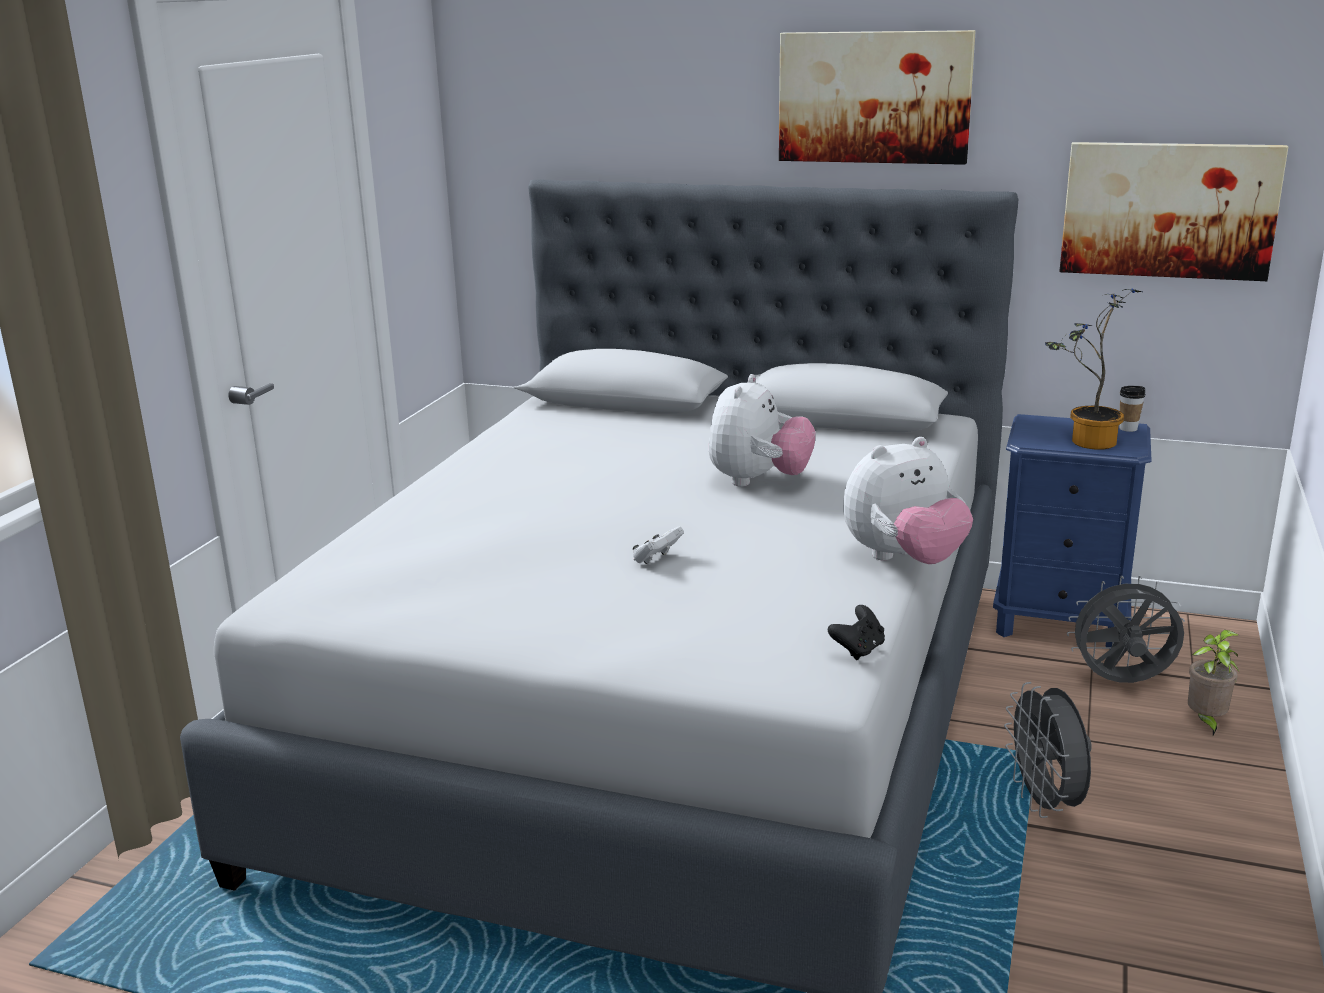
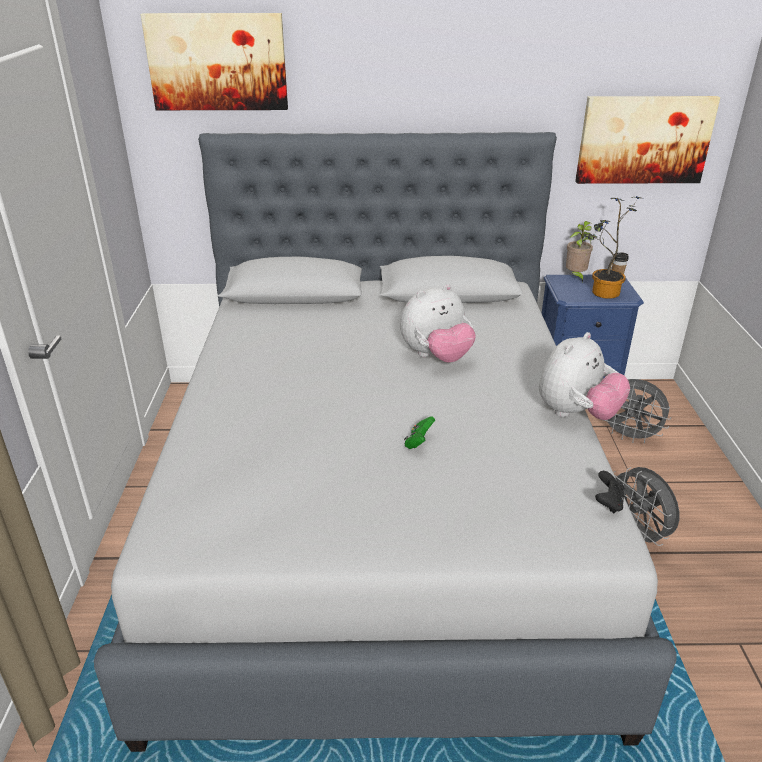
camera: 20 degrees left, 10 degrees up
white game controller [633,526,684,564] -> green game controller [404,416,435,449]
plush toy [709,374,816,487] -> plush toy turned 60 degrees clockwise [400,284,476,363]
picture [779,30,976,165] -> picture moved to [140,13,288,110]
grey fan [1067,576,1185,683] -> grey fan turned 135 degrees counterclockwise [604,379,672,443]
potted plant [1188,630,1239,735] -> potted plant moved to [566,221,593,282]

